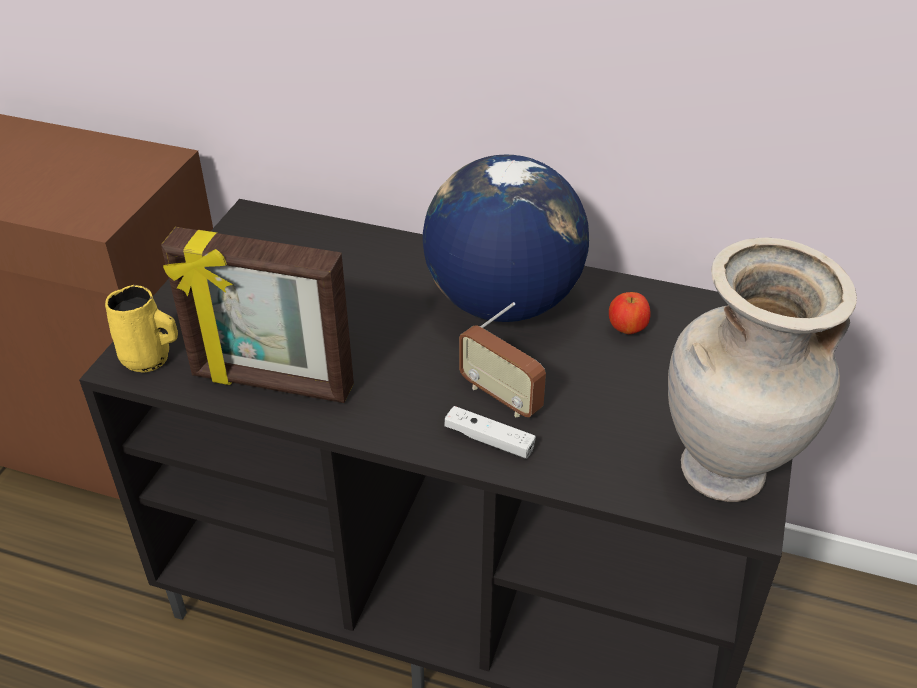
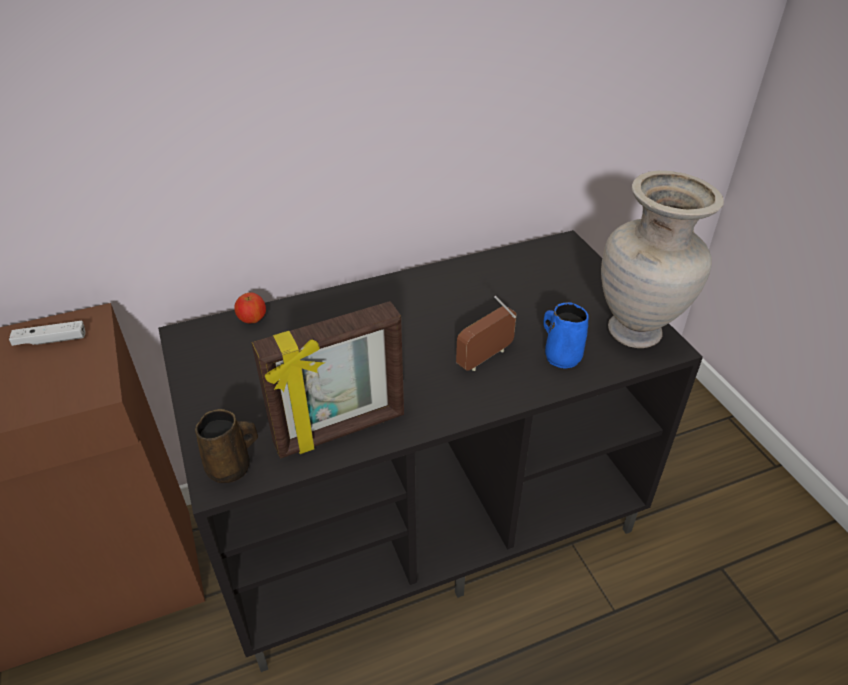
camera: 40 degrees left, 0 degrees up
yellow mug [105,285,178,373] -> brown mug [195,409,258,483]
globe [422,155,589,322] -> none
white game controller [445,406,536,459] -> white game controller moved to [9,321,85,346]
radio [459,302,546,418] -> radio turned 135 degrees clockwise [456,296,517,371]
apple [609,292,650,334] -> apple moved to [234,292,266,323]
none -> blue mug [543,302,588,369]

